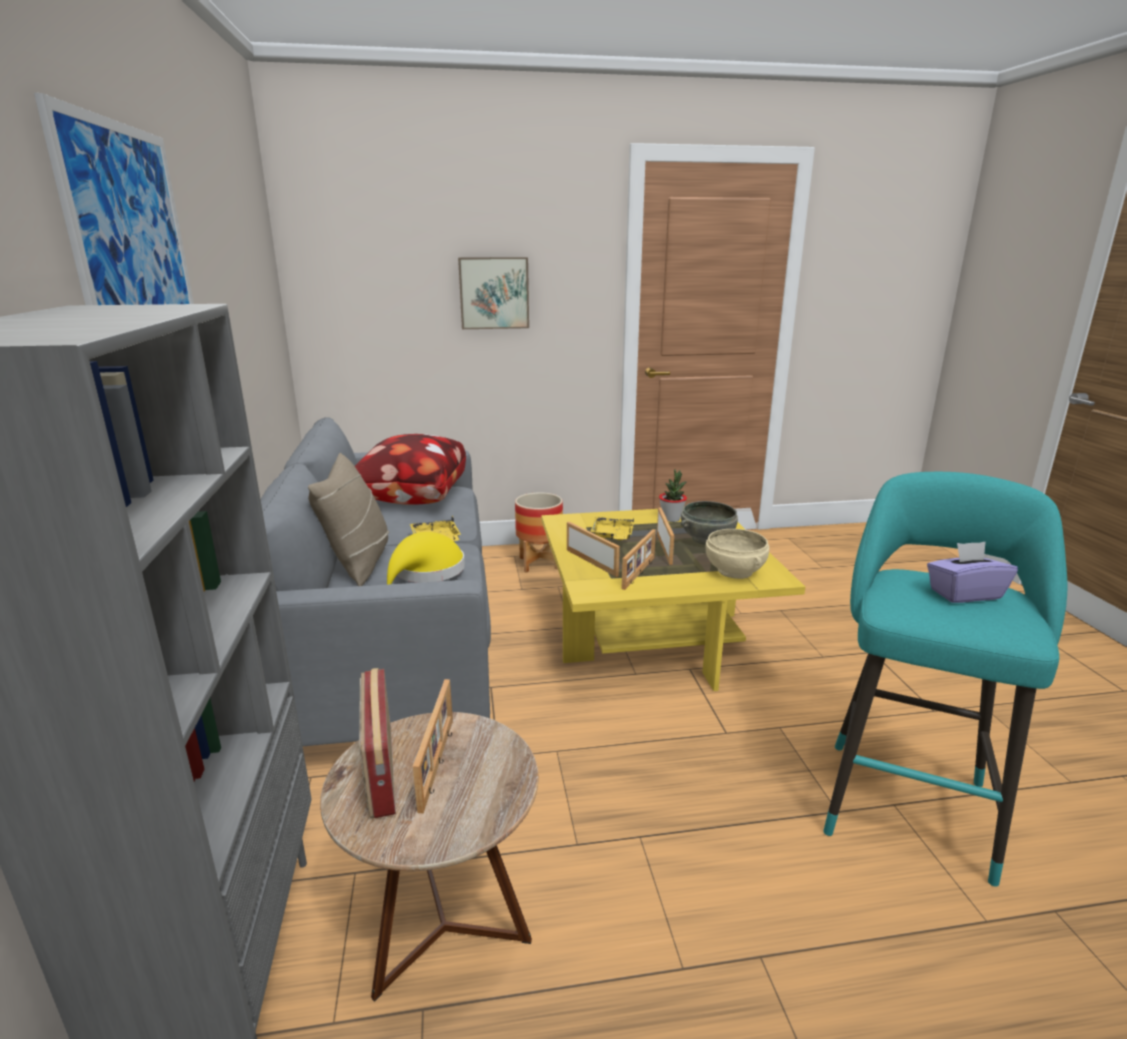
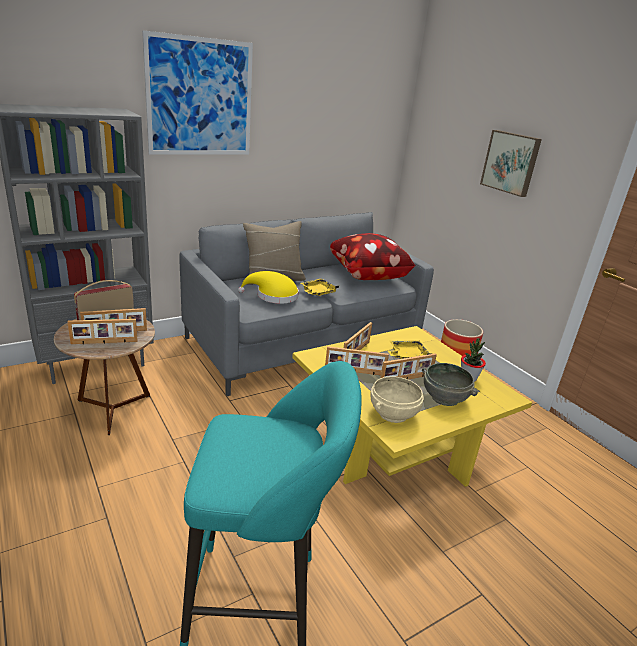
camera: 65 degrees right, 5 degrees up
purple tissue box [927,542,1018,603] -> none
none -> picture frame [68,319,137,344]

